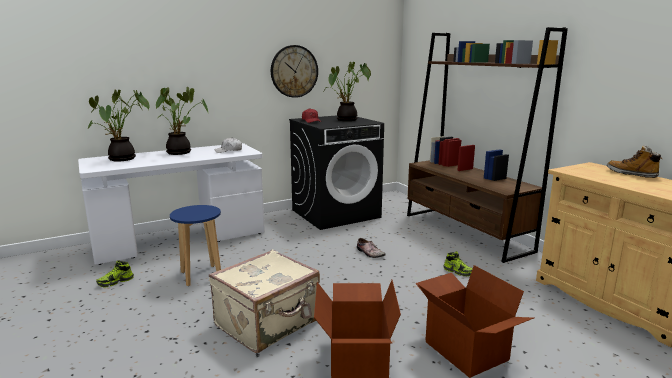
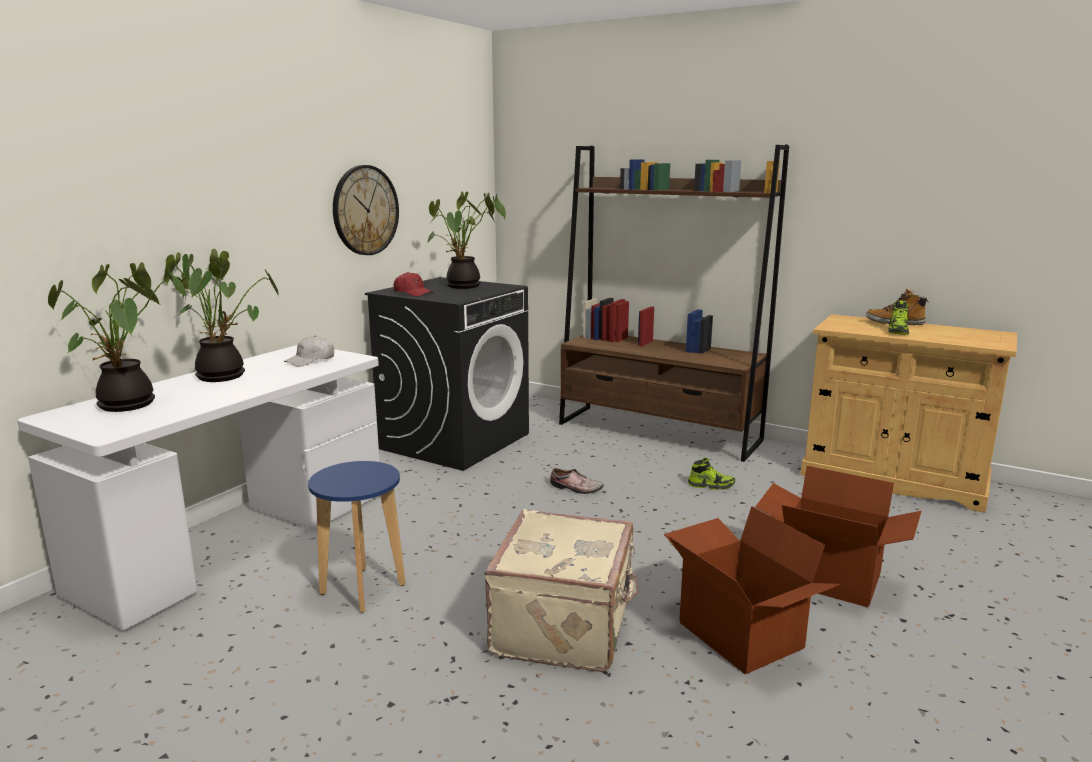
camera: 30 degrees left, 0 degrees up
shoe [96,260,134,287] -> shoe moved to [888,301,909,335]

